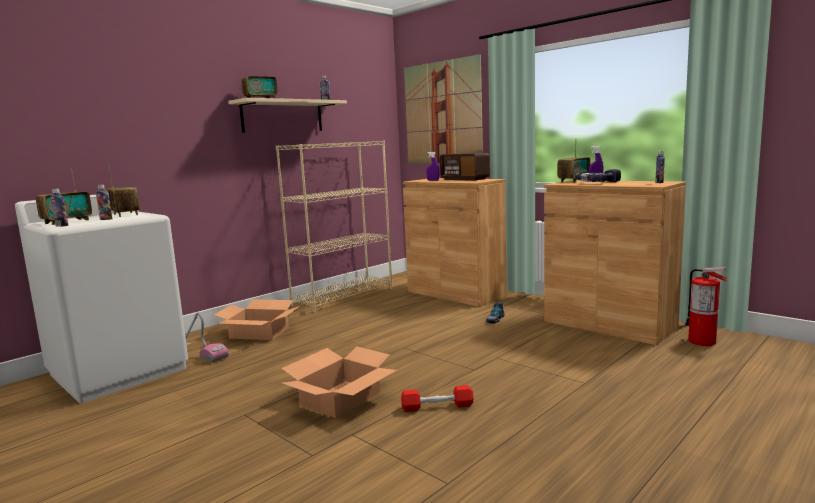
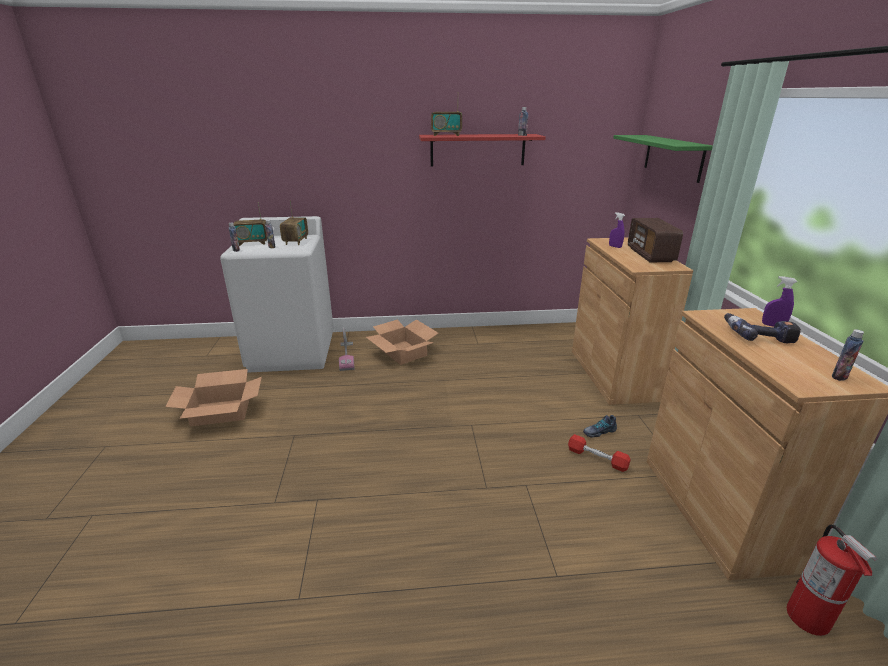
camera: 40 degrees right, 15 degrees up
beige shelf [228,98,347,133] -> red shelf [419,134,546,166]
beige bookcase [276,141,392,313] -> none
cardboard box [281,346,397,418] -> cardboard box moved to [166,369,262,426]
red dumbbell [401,385,474,412] -> red dumbbell moved to [568,434,630,472]
picture [404,54,483,163] -> green shelf [613,135,713,183]
radio [557,139,590,183] -> none

